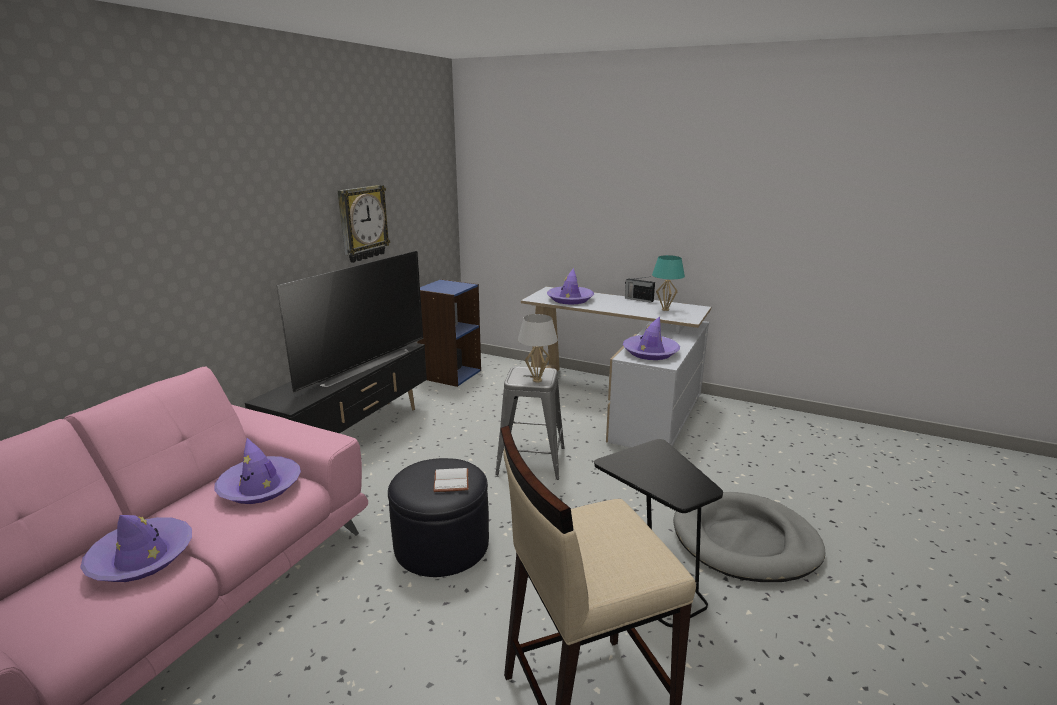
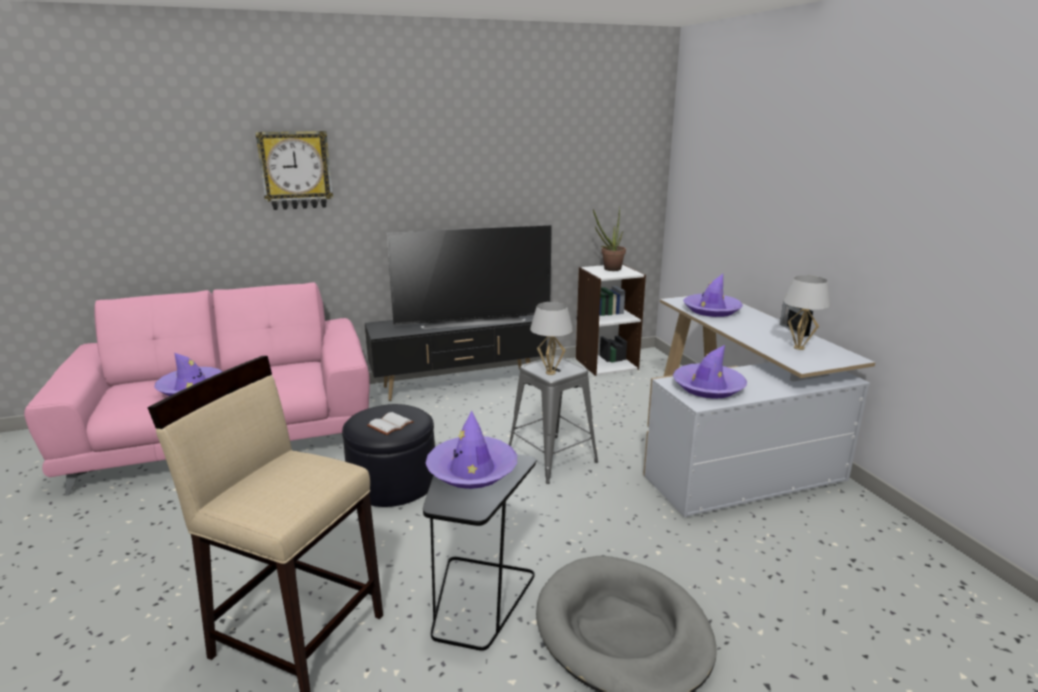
camera: 45 degrees right, 0 degrees up
purple hat [214,438,301,504] -> purple hat moved to [426,411,517,489]
wall clock [338,185,390,263] -> wall clock moved to [256,131,333,210]
blue bookcase [417,279,481,387] -> white bookcase [576,263,646,376]
turquoise table lamp [652,255,685,311] -> white table lamp [783,275,830,350]
none -> potted plant [593,207,626,271]

